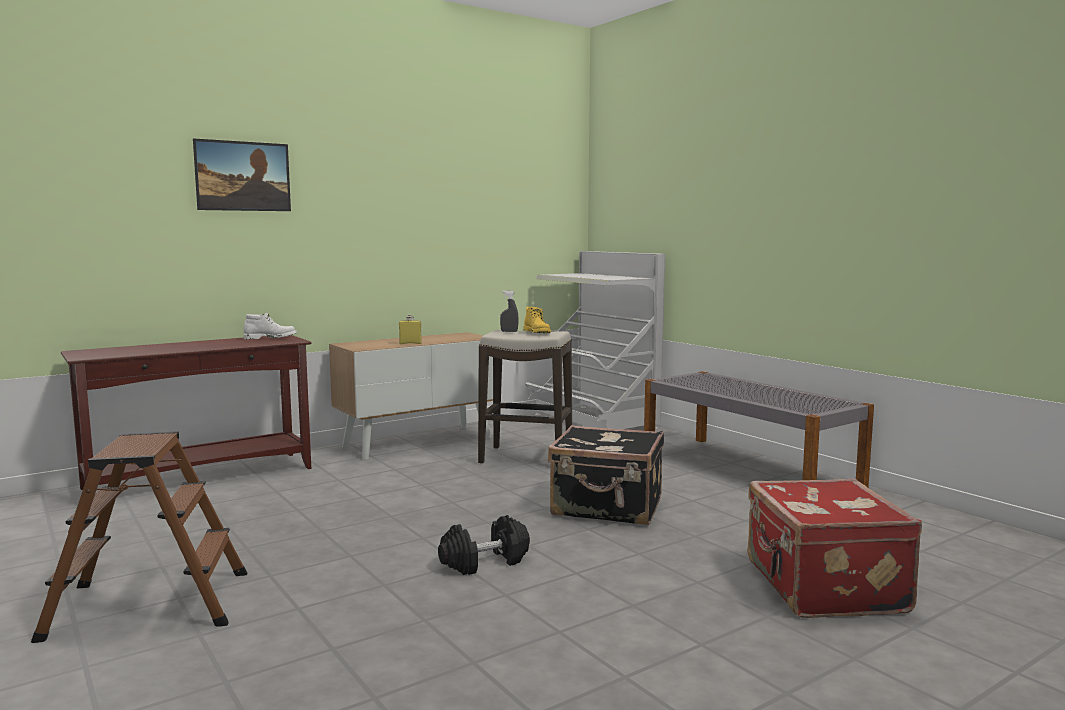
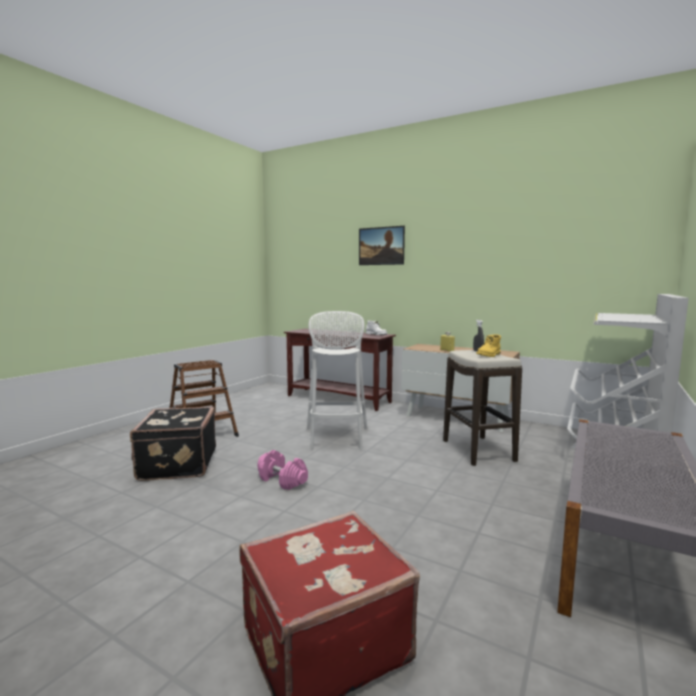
camera: 65 degrees right, 0 degrees up
black dumbbell [438,515,530,575] -> pink dumbbell [258,450,308,490]
black suitcase [548,425,664,525] -> black suitcase moved to [130,407,216,481]
none -> white stool [307,311,367,450]

